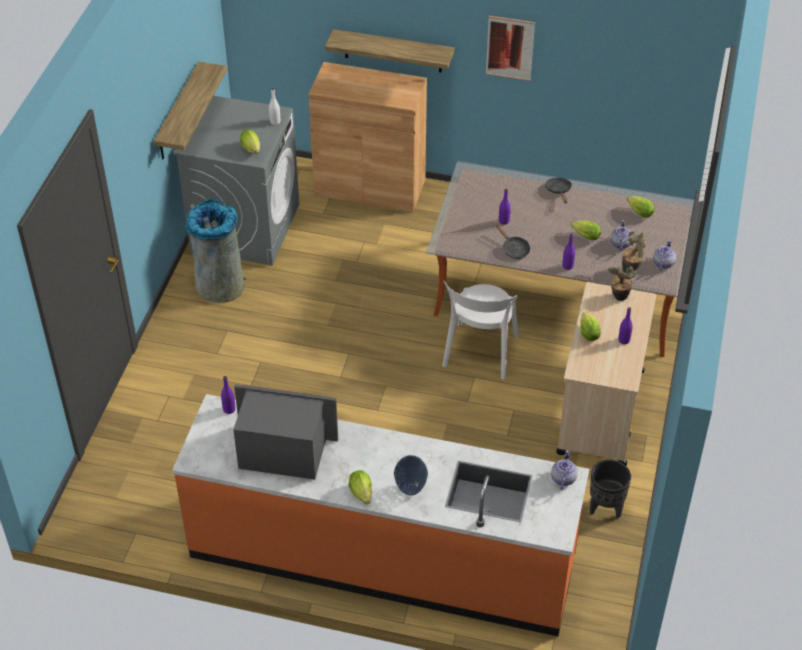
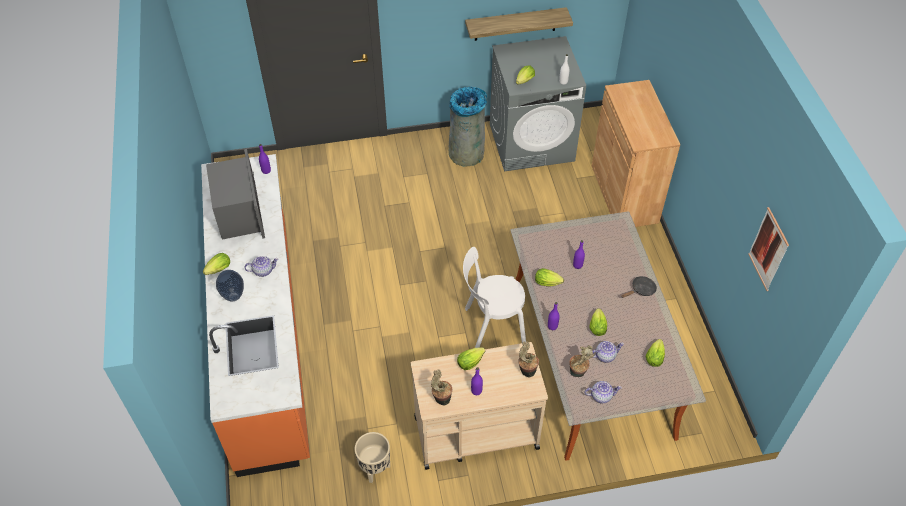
camera: 65 degrees right, 5 degrees up
shelf [325,29,454,73] -> none
picture [486,16,535,81] -> picture moved to [749,207,789,291]
black frying pan [496,224,530,259] -> lettuce [535,268,564,286]
teapot [551,450,578,490] -> teapot moved to [244,256,278,277]
black planter [589,460,631,519] -> beige planter [355,432,390,483]
none -> potted plant [431,369,452,406]

